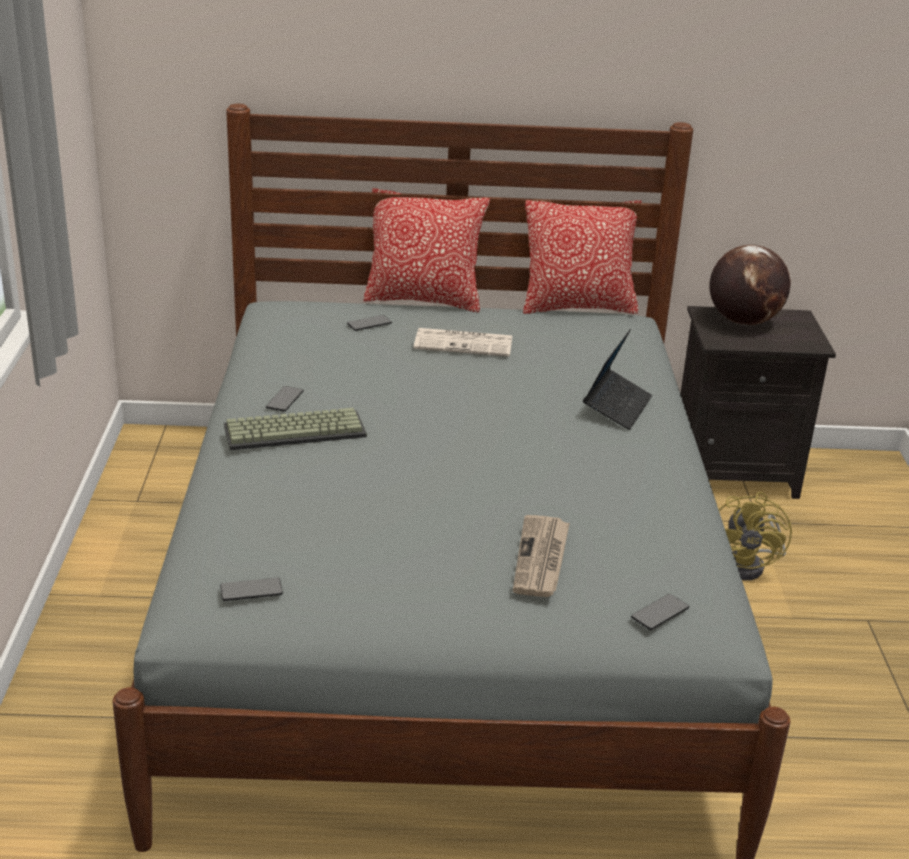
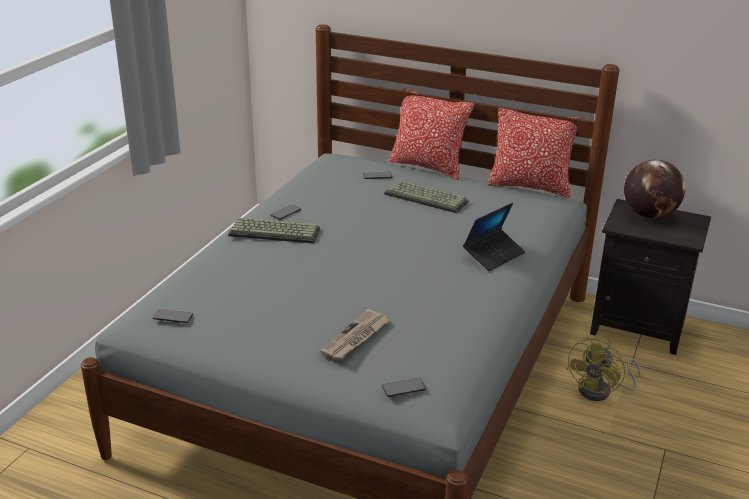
camera: 25 degrees right, 0 degrees up
newspaper [414,328,512,357] -> keyboard [384,180,469,213]

